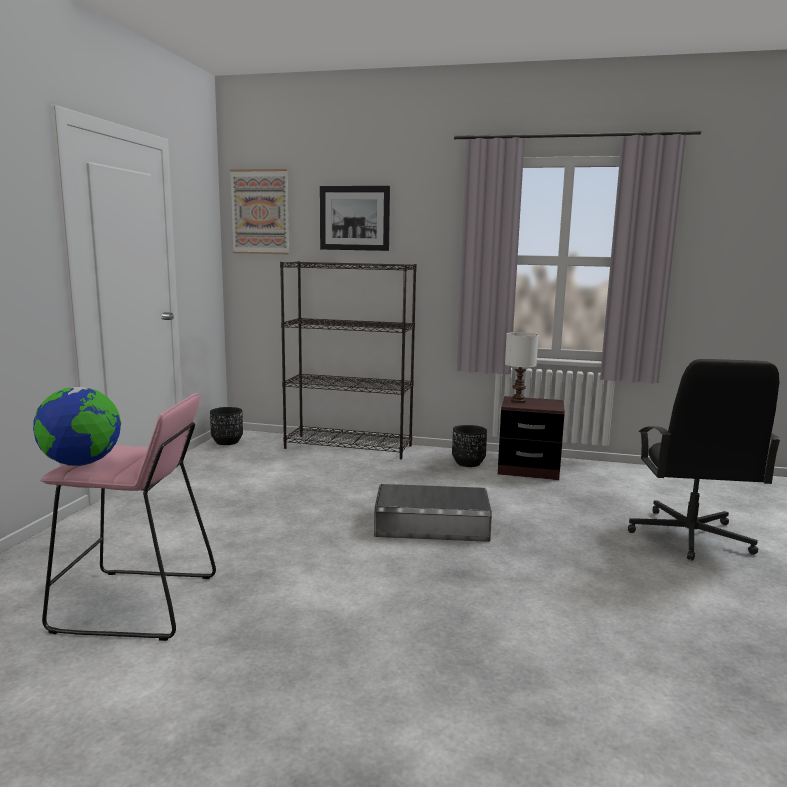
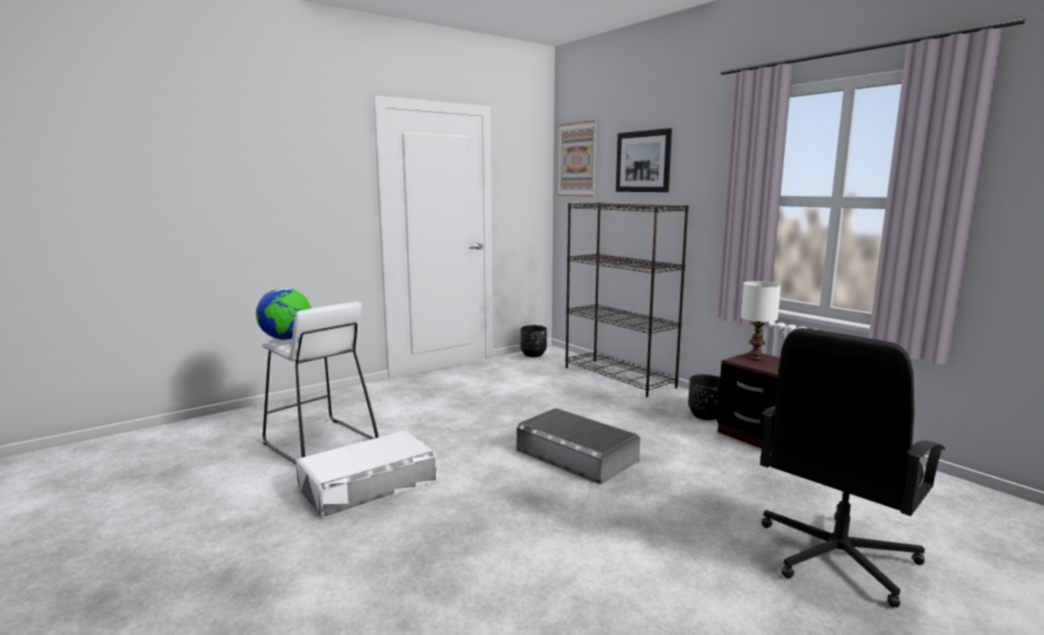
camera: 40 degrees right, 0 degrees up
pink stool [40,393,216,641] -> white stool [261,302,378,464]
none -> white storage box [296,431,437,518]

